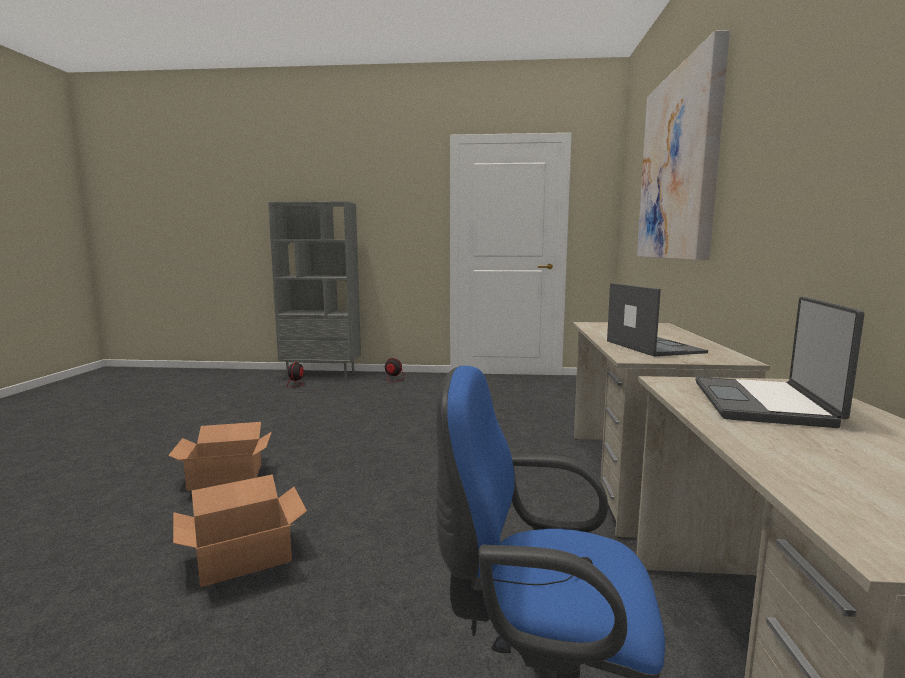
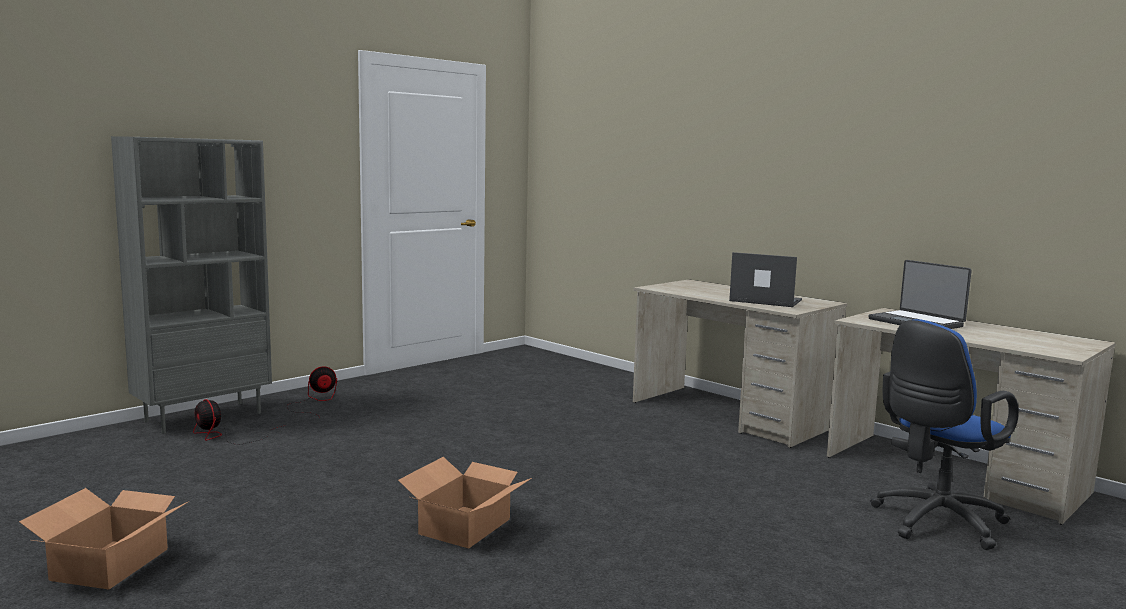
camera: 50 degrees left, 0 degrees up
cardboard box [173,474,307,587] -> cardboard box moved to [19,488,189,589]
picture [637,30,730,260] -> none

